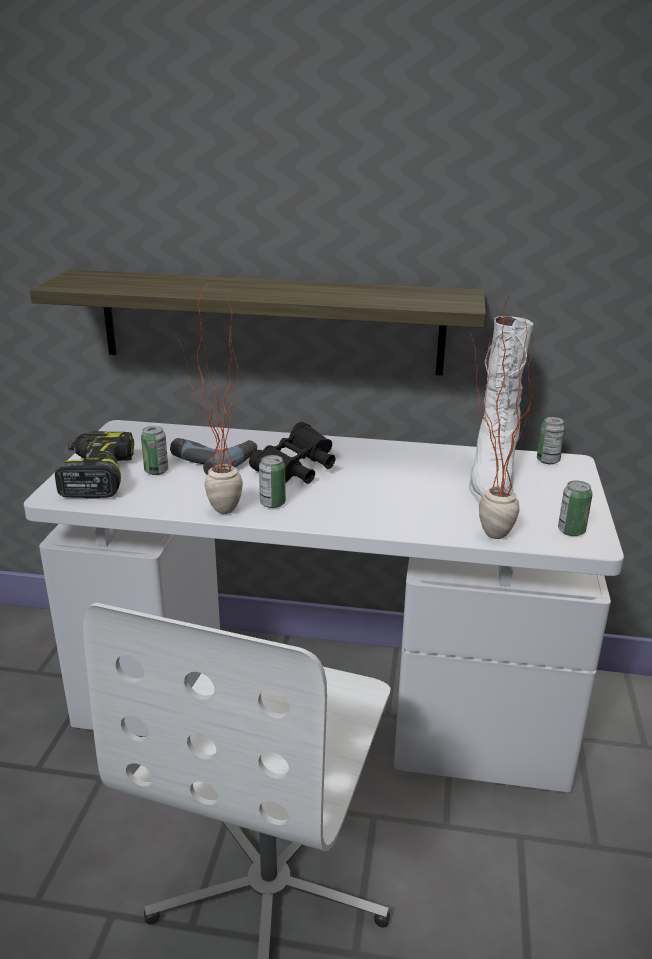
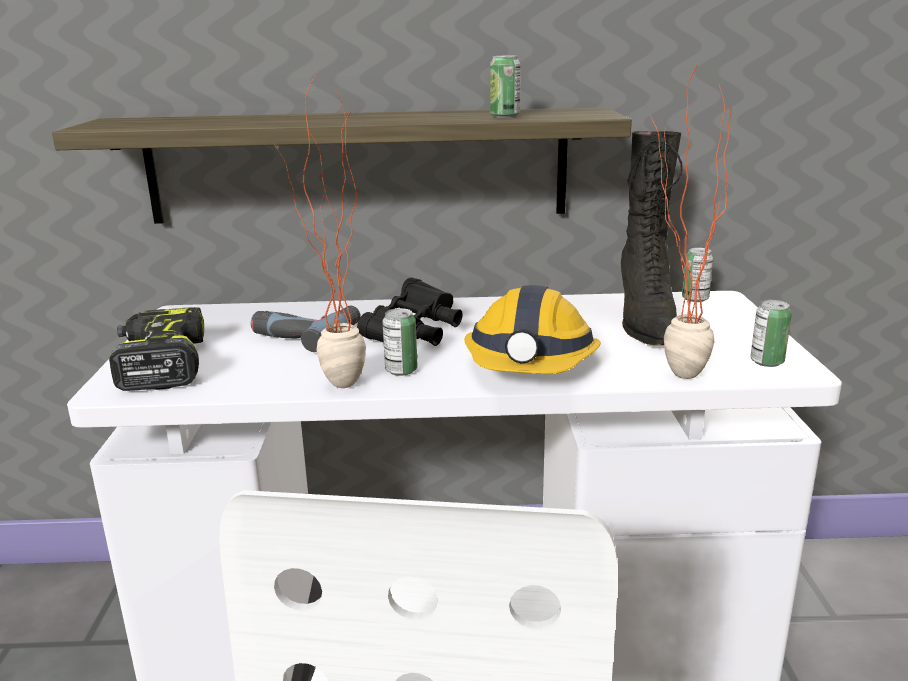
camera: 10 degrees left, 5 degrees down
can [141,426,168,475] -> can moved to [490,55,521,118]
white boot [469,316,533,503] -> black boot [621,131,683,346]
none -> hard hat [464,285,601,374]

